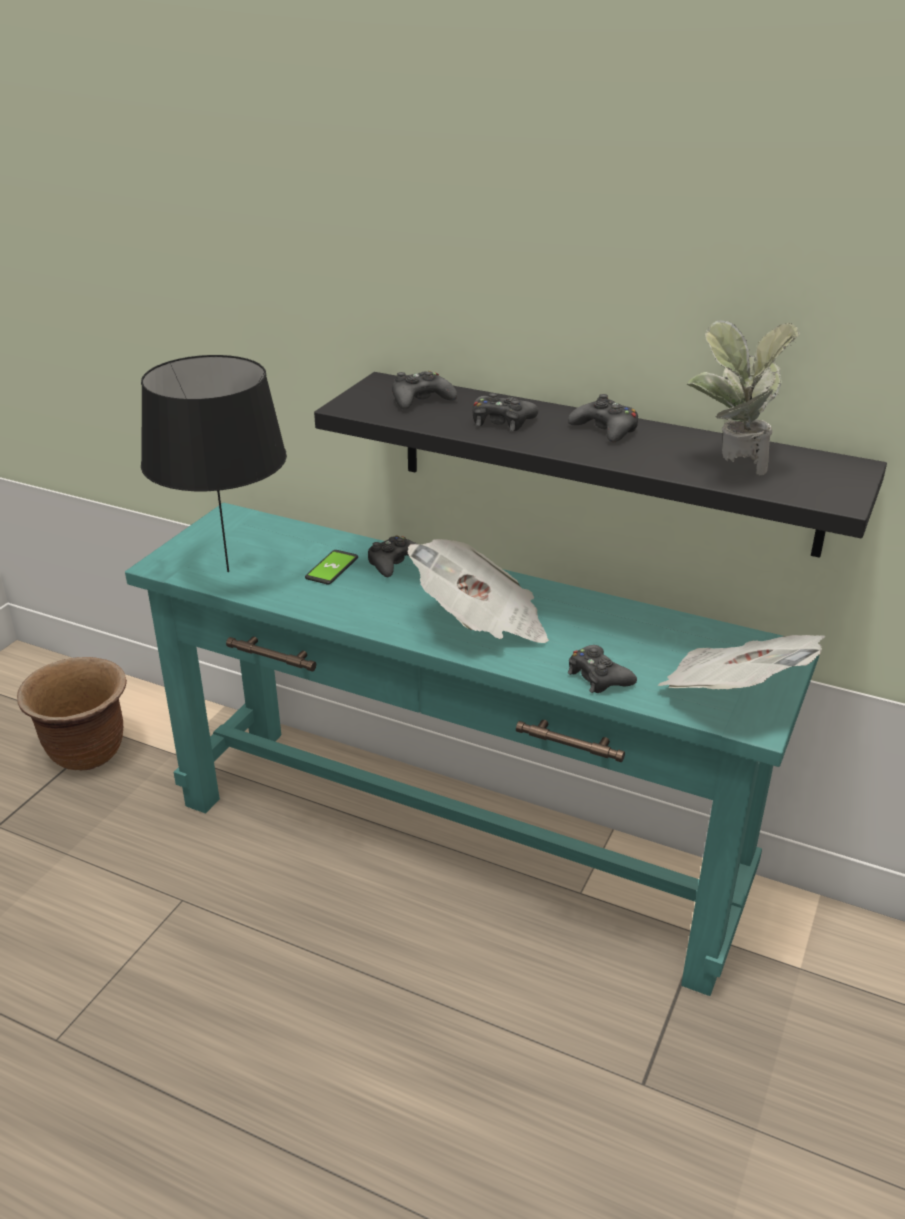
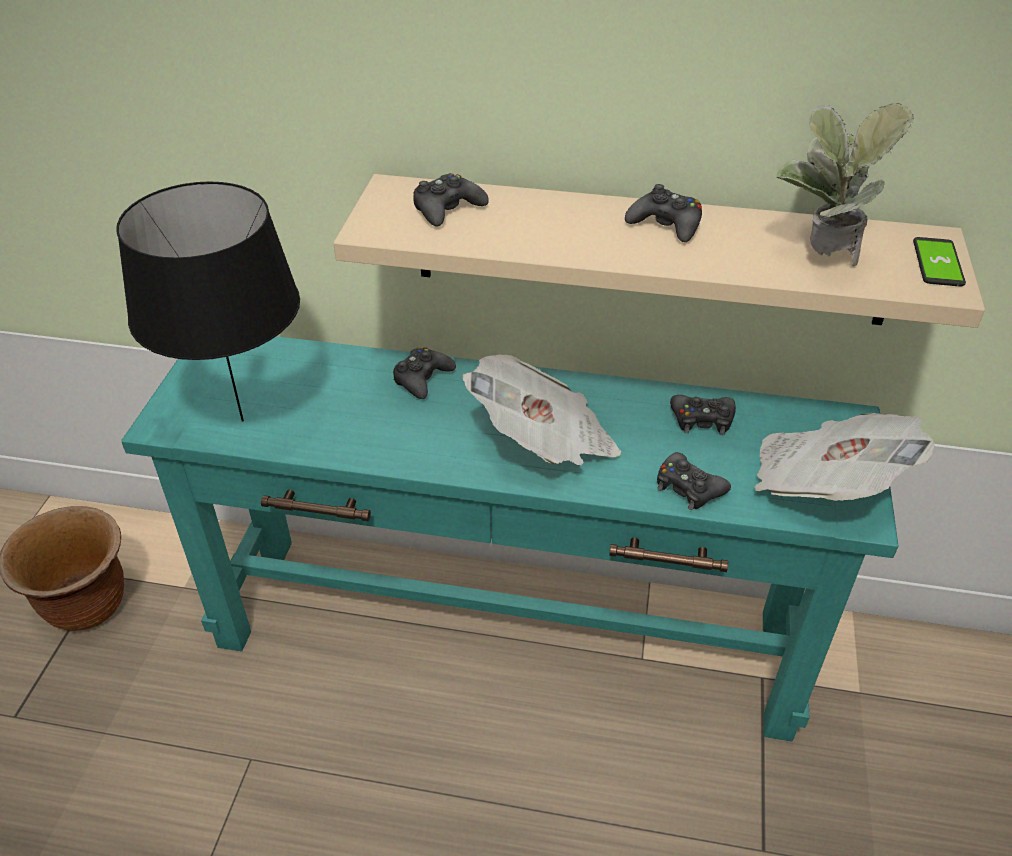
camera: 15 degrees left, 10 degrees up
phone [305,550,358,584] -> phone moved to [913,237,966,287]
black shelf [314,372,887,558] -> beige shelf [333,174,985,328]
black game controller [472,393,538,431] -> black game controller moved to [670,395,736,435]

